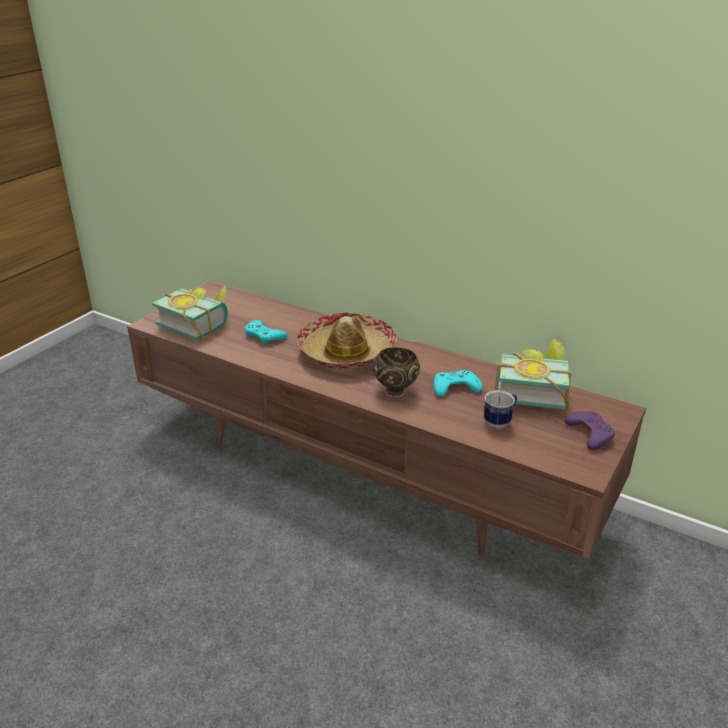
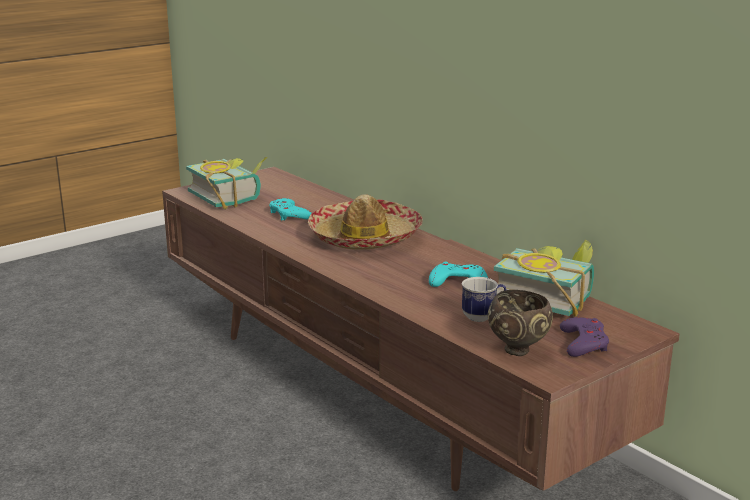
camera: 20 degrees right, 10 degrees down
brown bowl [373,348,420,396] -> brown bowl moved to [488,290,553,356]

